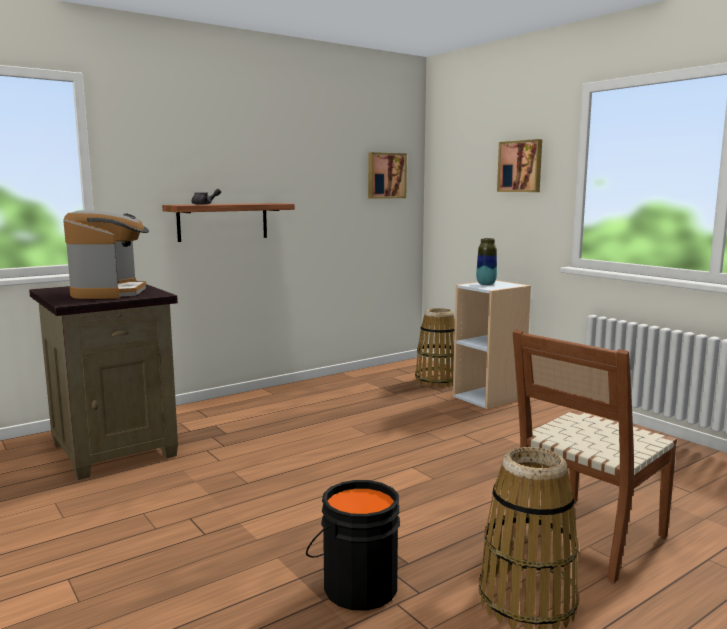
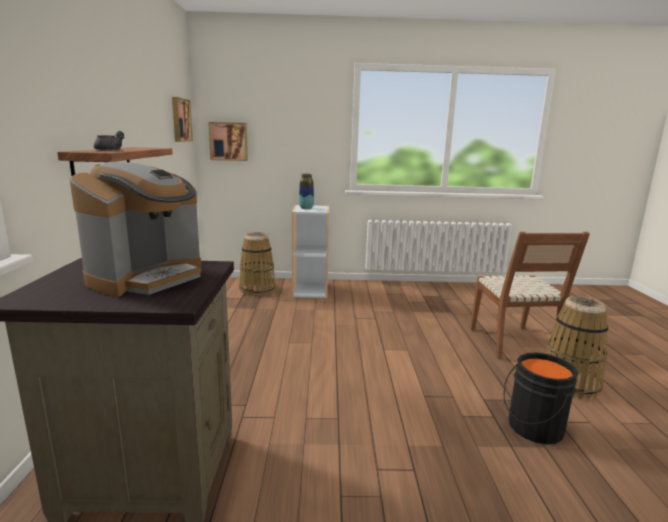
camera: 55 degrees left, 5 degrees up
coffee machine [63,210,149,299] -> coffee machine turned 90 degrees clockwise [69,162,201,297]
picture [497,139,542,192] -> picture moved to [208,122,248,161]

